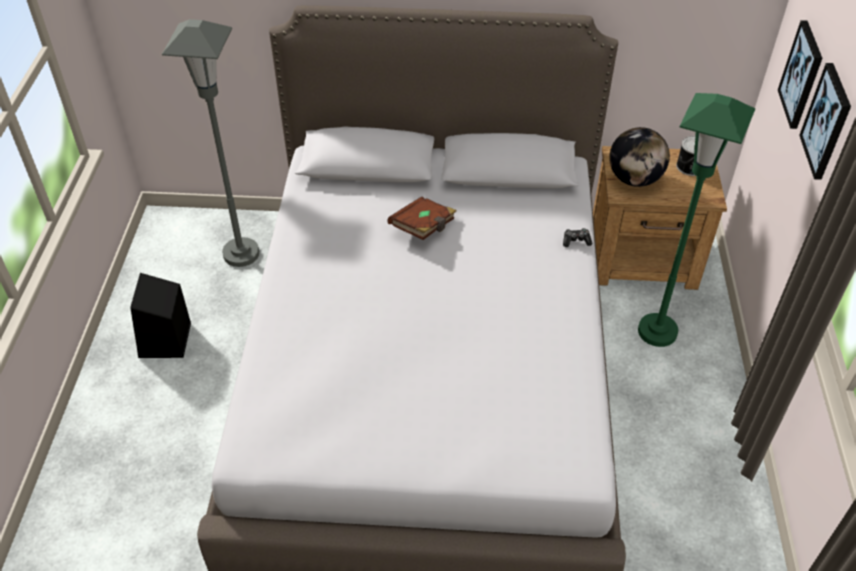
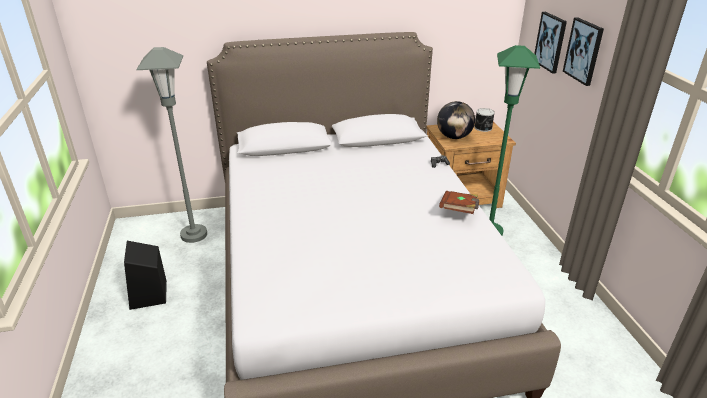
camera: 15 degrees left, 15 degrees down
brown book [388,197,456,240] -> brown book moved to [439,191,479,214]

